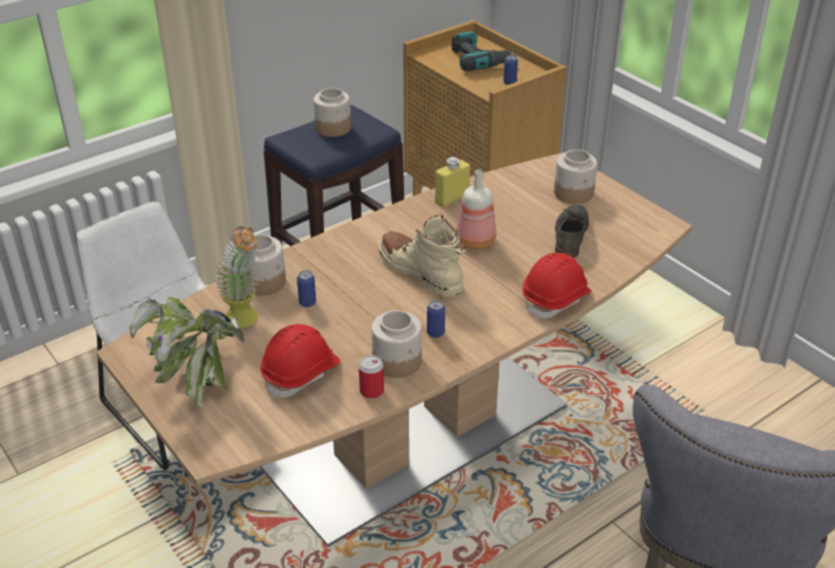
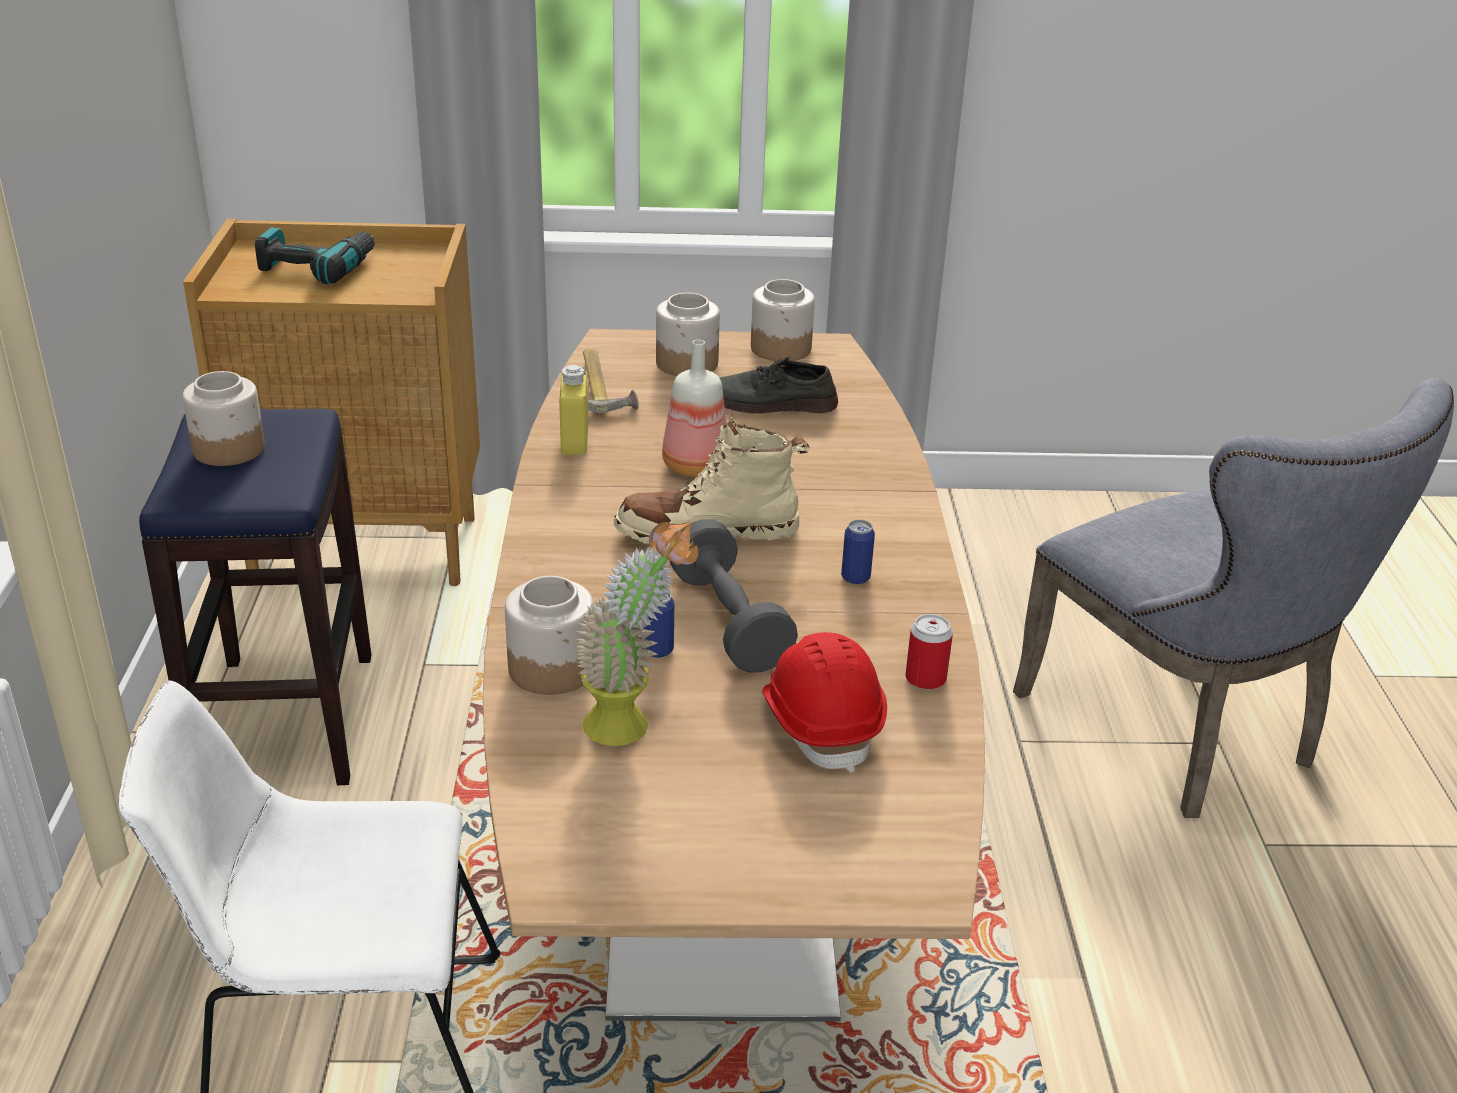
camera: 55 degrees left, 5 degrees down
potted plant [130,297,244,408] -> none
jar [371,310,422,378] -> jar moved to [751,279,815,361]
can [503,55,518,85] -> none
red hard hat [522,253,591,320] -> none
grey shoe [555,205,589,258] -> grey shoe turned 45 degrees counterclockwise [719,356,838,414]
none -> hammer [583,349,639,413]
none -> grey dumbbell [670,520,798,673]

